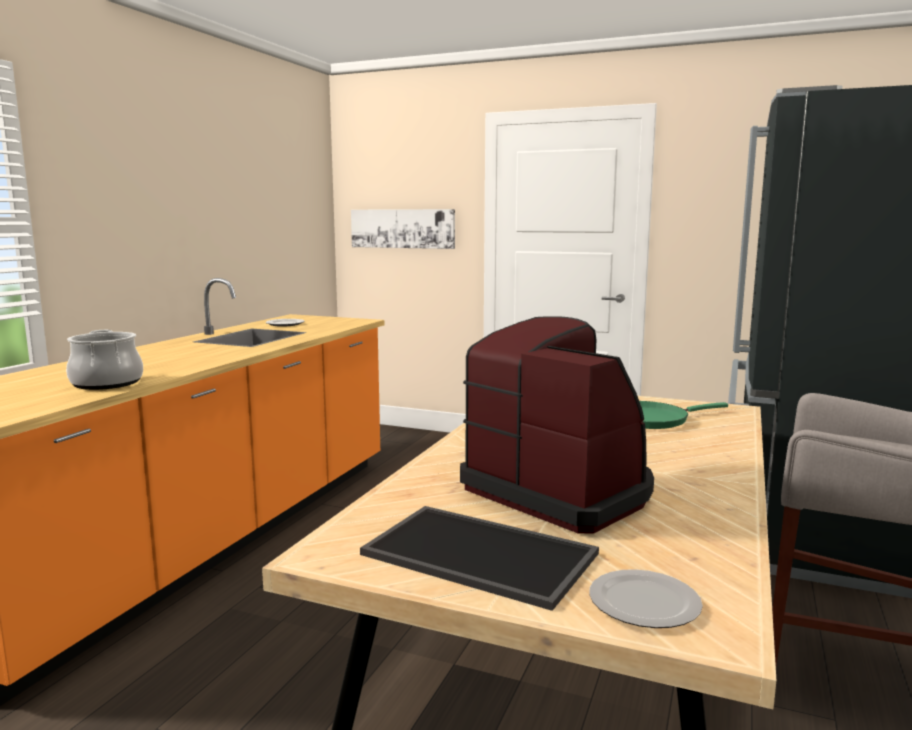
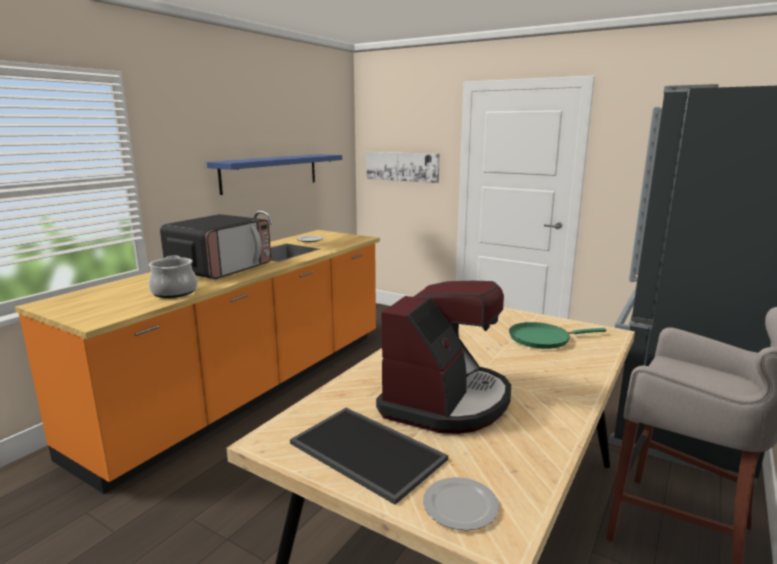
camera: 10 degrees right, 5 degrees up
coffee machine [460,316,654,534] -> coffee machine turned 60 degrees clockwise [376,281,511,434]
none -> microwave [160,214,271,279]
none -> blue shelf [207,154,342,195]

